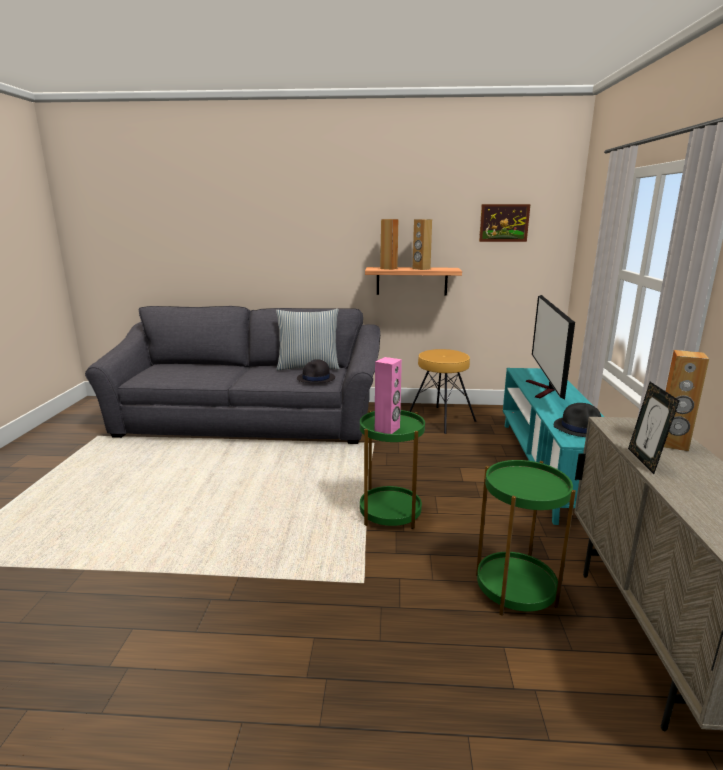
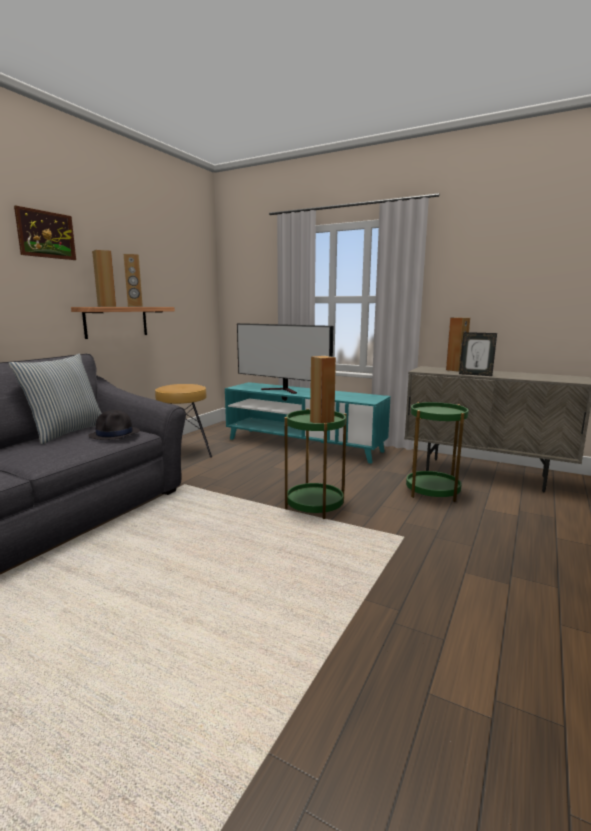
camera: 65 degrees left, 5 degrees down
pink speaker [375,357,402,434] -> brown speaker [310,356,336,423]
picture [479,204,530,242] -> picture moved to [14,205,76,260]
black hat [554,403,601,437] -> none

